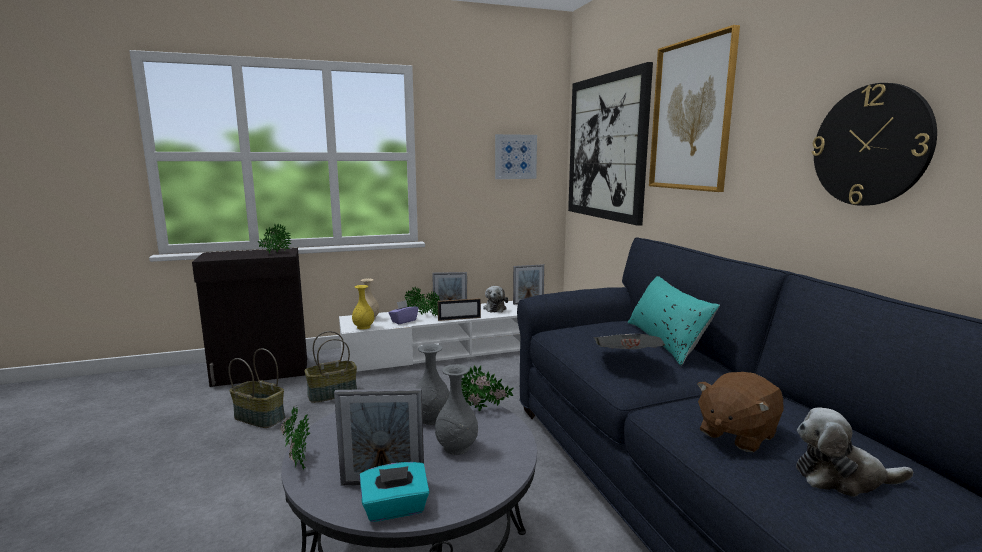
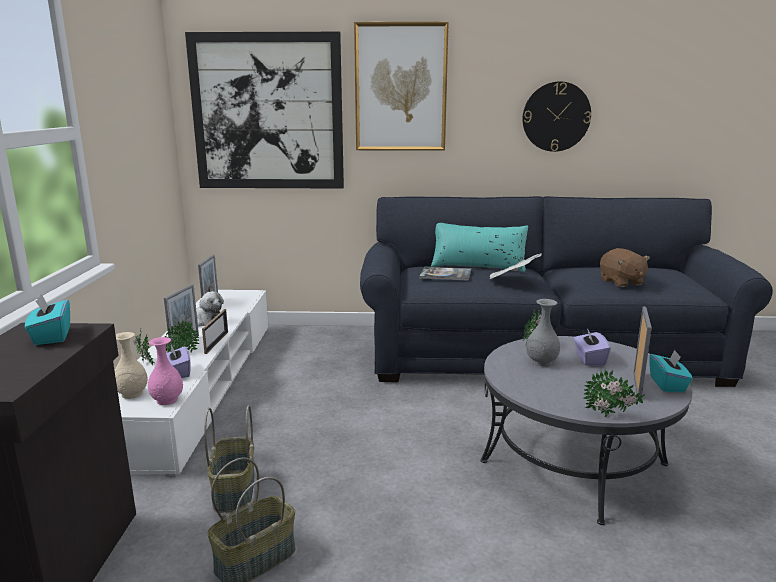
camera: 70 degrees left, 5 degrees up
potted plant [258,223,291,253] -> turquoise tissue box [25,294,70,345]
yellow vase [352,285,374,330] -> pink vase [148,337,183,405]
grey vase [435,364,478,455] -> purple tissue box [574,329,611,366]
picture [495,134,537,179] -> none
plush toy [796,407,913,497] -> none
none -> book [419,267,471,281]

